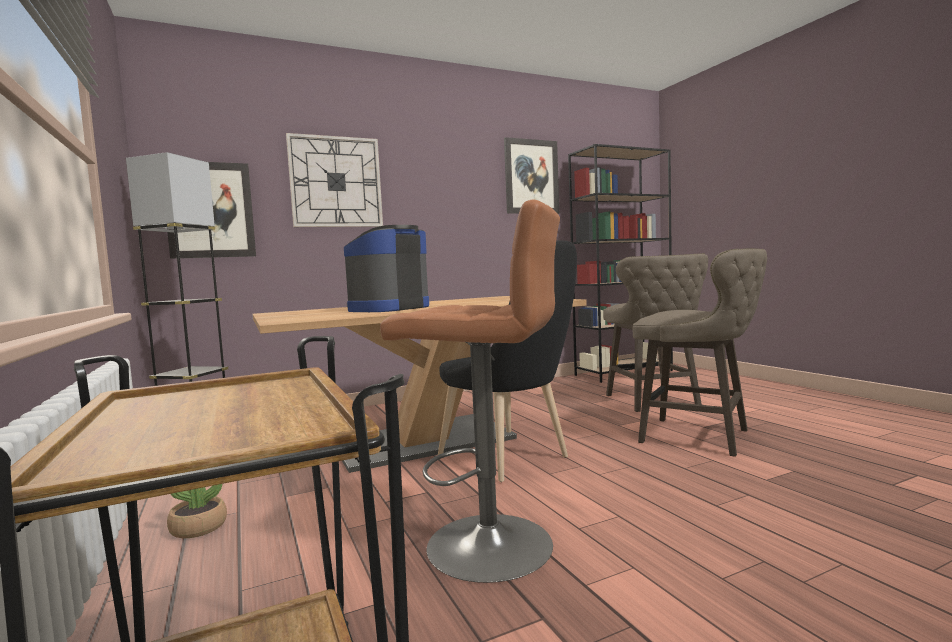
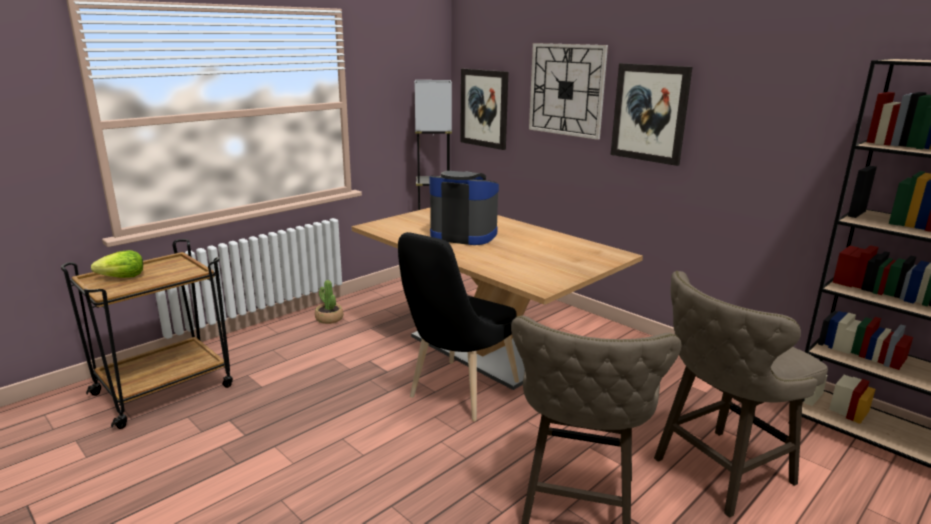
camera: 70 degrees right, 15 degrees up
brown stool [380,200,560,583] -> none
picture [504,137,559,214] -> picture moved to [611,63,692,166]
none -> lettuce [91,250,143,278]

